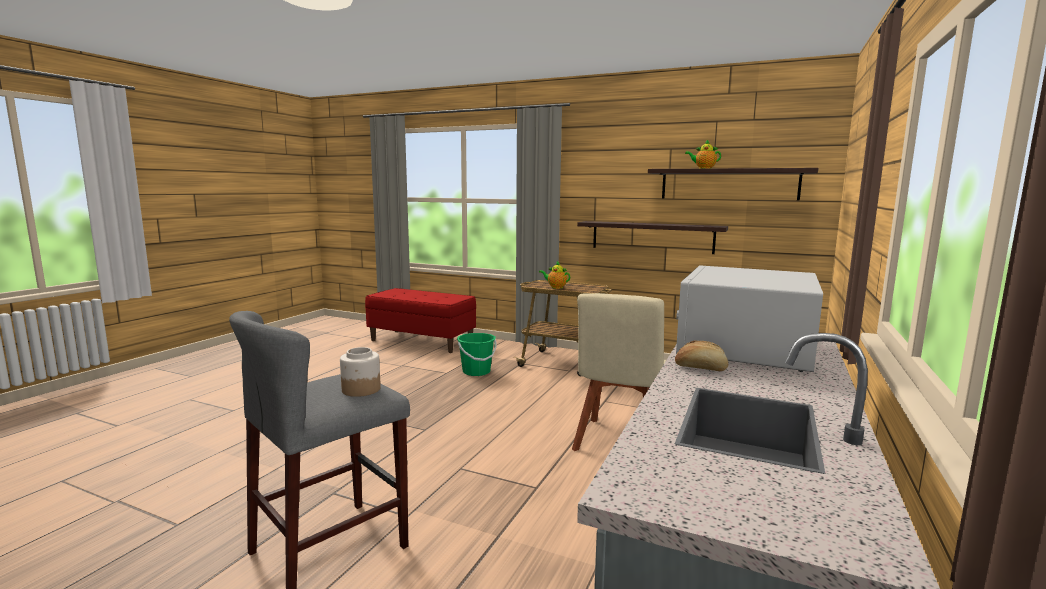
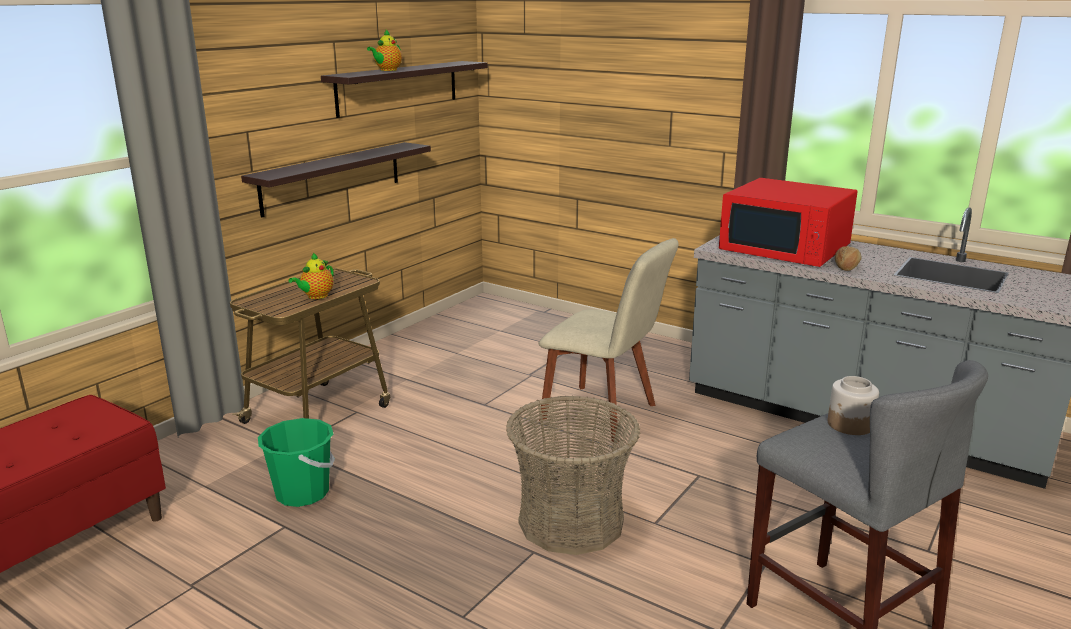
camera: 80 degrees left, 10 degrees up
white microwave [676,265,823,372] -> red microwave [719,178,858,267]
none -> basket [506,396,640,555]

